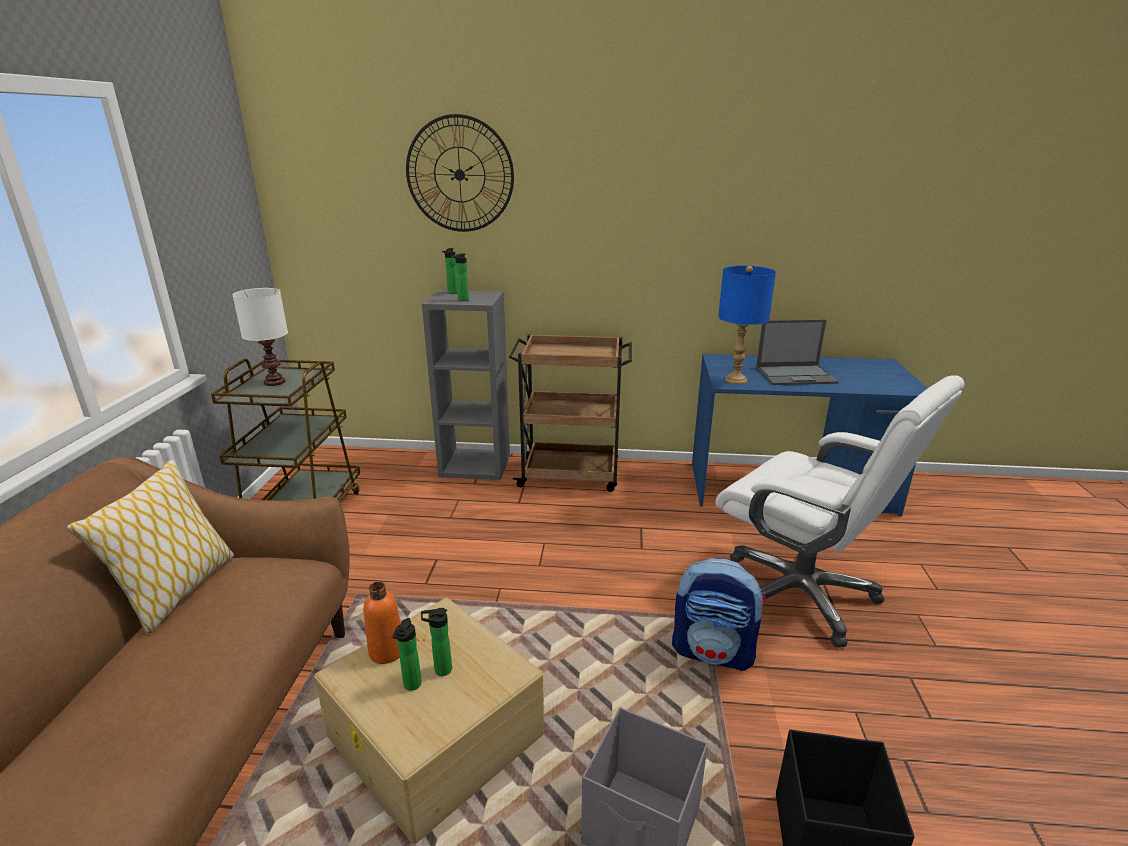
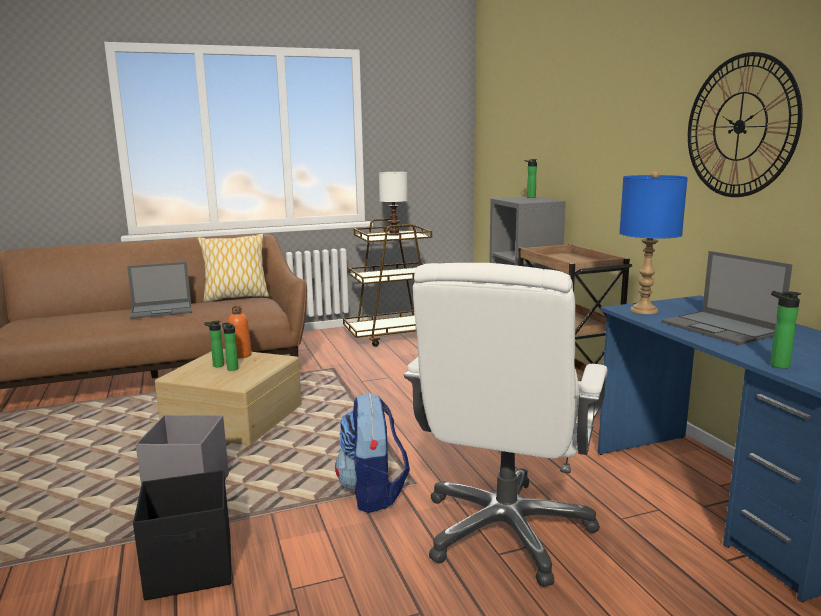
camera: 65 degrees right, 10 degrees down
wall clock [406,114,514,232] -> wall clock moved to [688,52,803,197]
bottle [451,253,469,301] -> bottle moved to [770,291,801,369]
none -> laptop [127,262,192,319]

